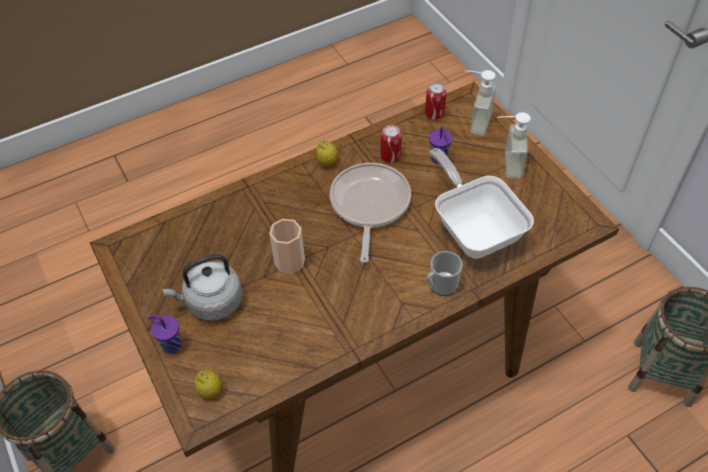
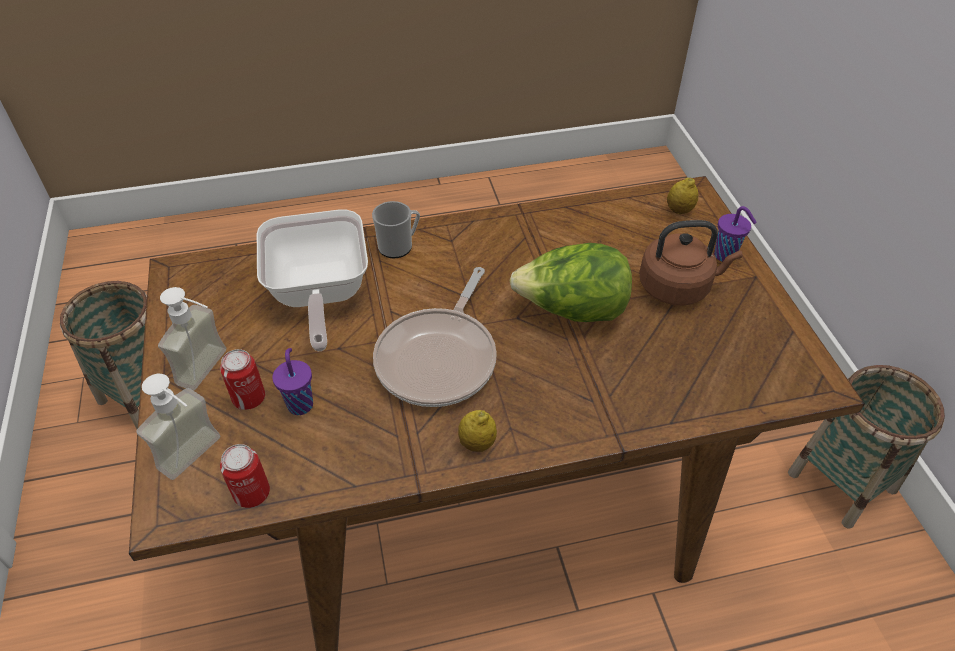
camera: 165 degrees left, 5 degrees down
grey kettle [162,254,243,321] -> brown kettle [639,220,742,306]
cup [269,219,305,274] -> lettuce [509,243,632,322]
can [380,125,402,163] -> can moved to [220,349,265,410]

